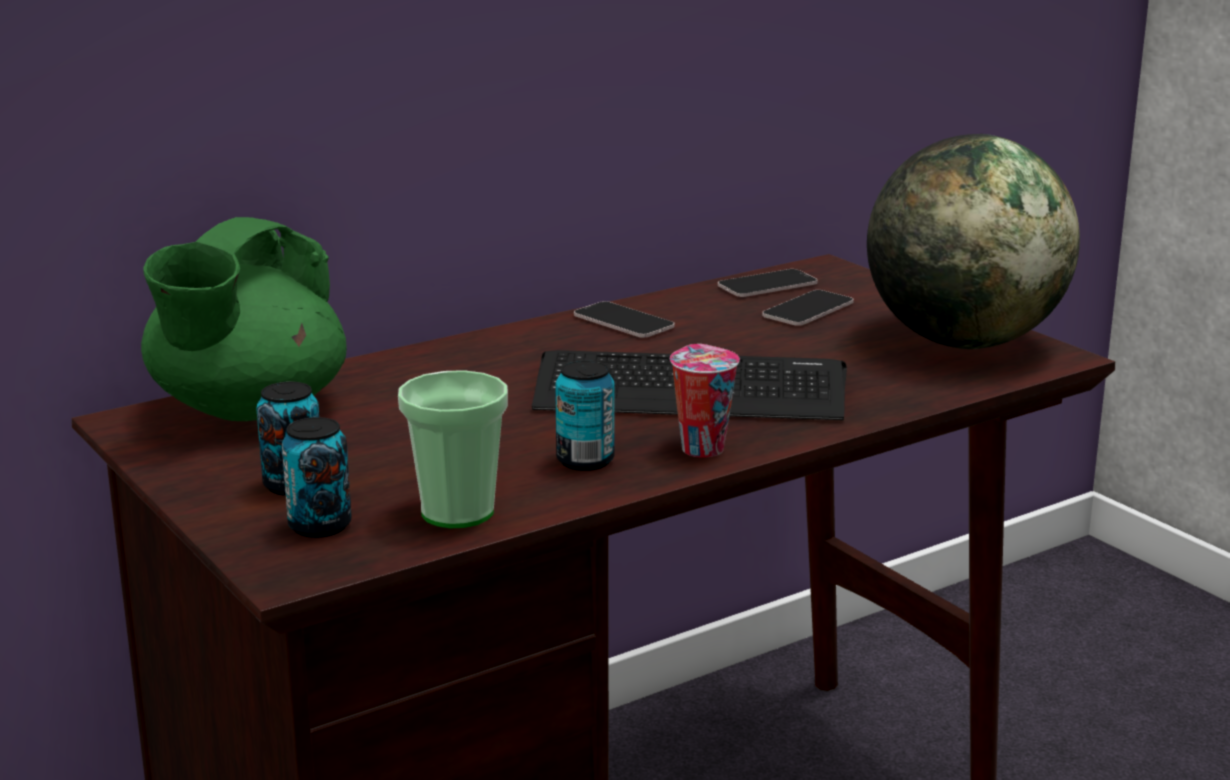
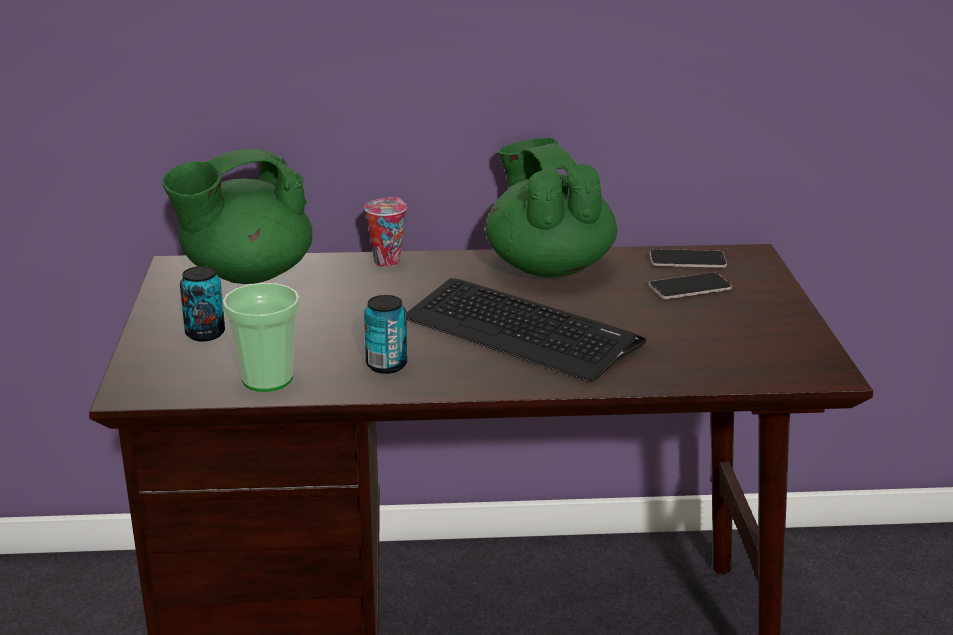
camera: 30 degrees right, 5 degrees up
can [282,417,352,538] -> none
phone [574,301,675,338] -> green teapot [485,138,617,277]
cup [670,344,740,458] -> cup moved to [364,197,407,267]
globe [867,134,1080,349] -> none

